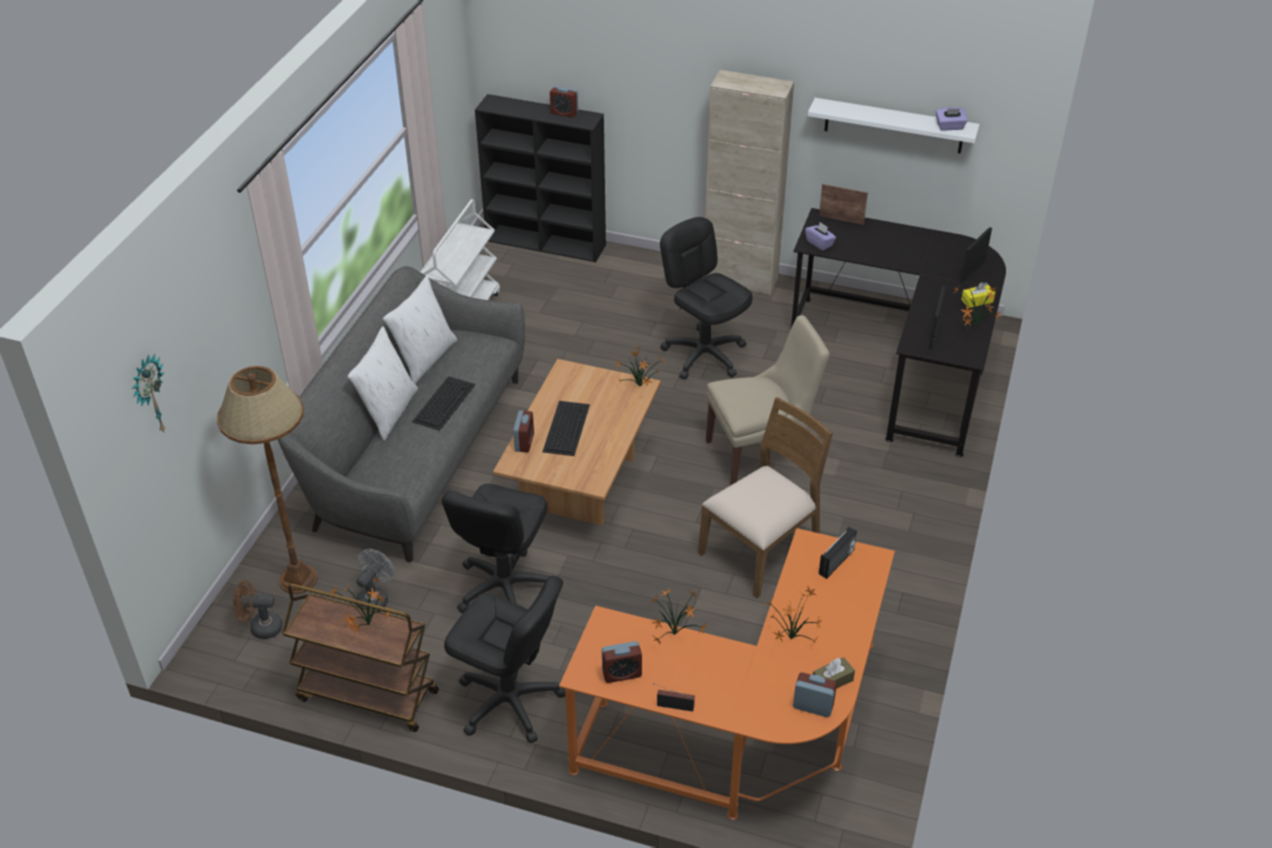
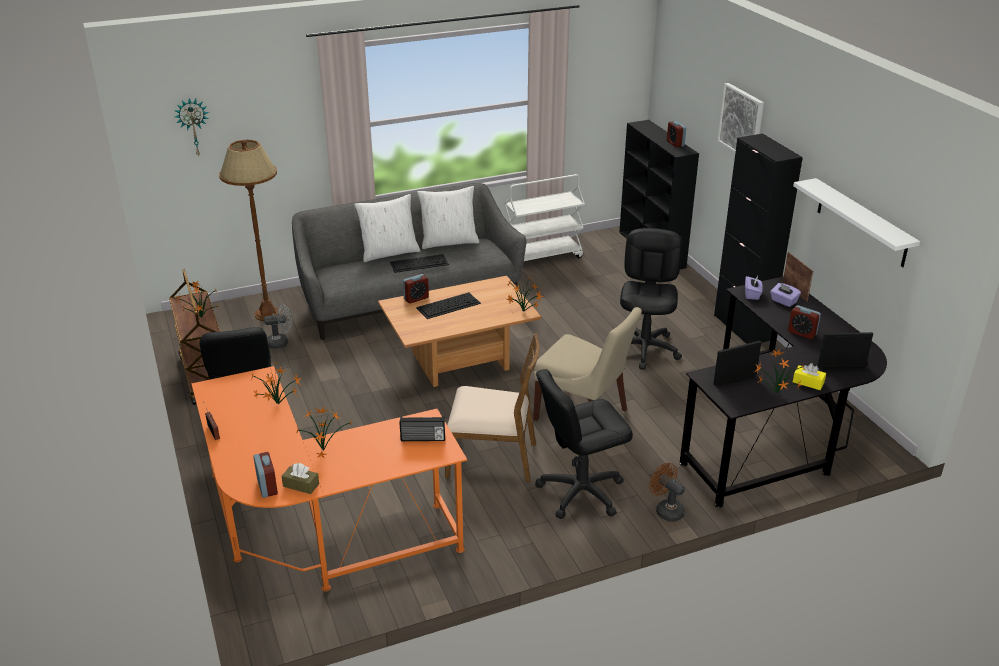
camera: 50 degrees right, 10 degrees down
brown fan [233,580,283,639] -> brown fan moved to [649,463,685,522]
black office chair [441,484,550,613] -> black office chair moved to [535,369,633,519]
alarm clock [602,641,642,683] -> alarm clock moved to [788,305,821,339]
beige cabinet [704,70,794,295] -> black cabinet [714,134,803,344]
purple tissue box [936,107,968,131] -> purple tissue box moved to [770,283,801,307]
none -> picture [718,83,764,152]

